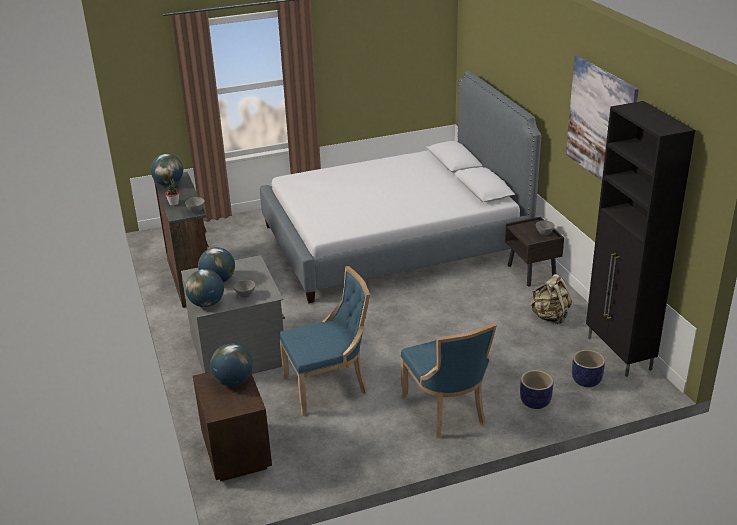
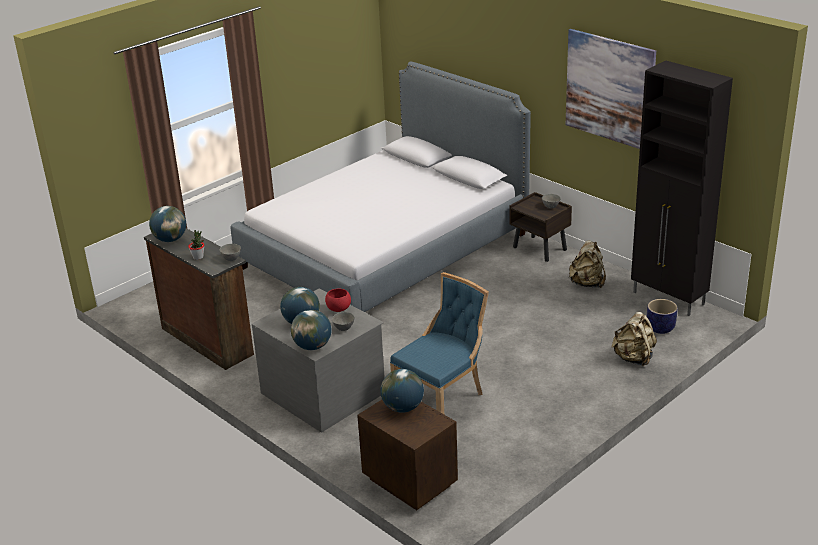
camera: 25 degrees left, 0 degrees up
blue chair [400,323,497,439] -> none
planter [520,370,553,409] -> beige backpack [612,312,657,366]
none -> red bowl [325,289,351,312]

